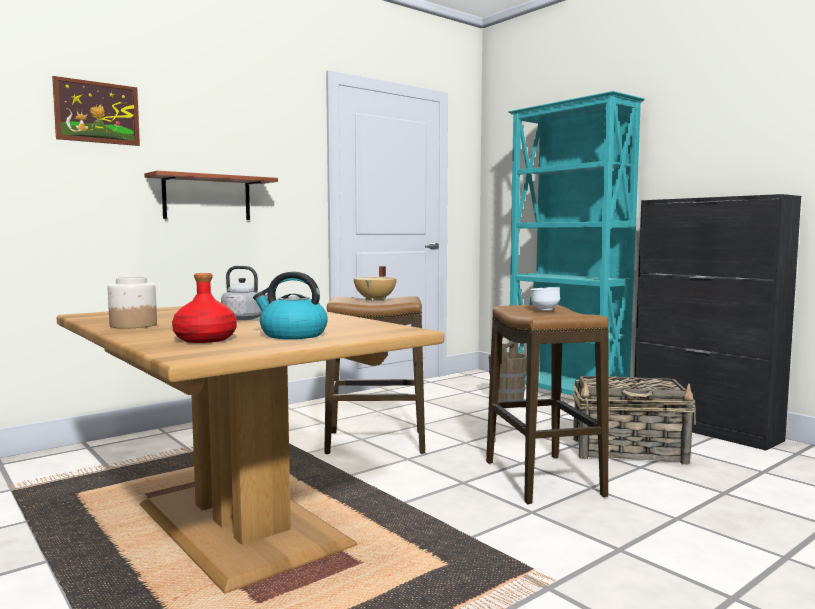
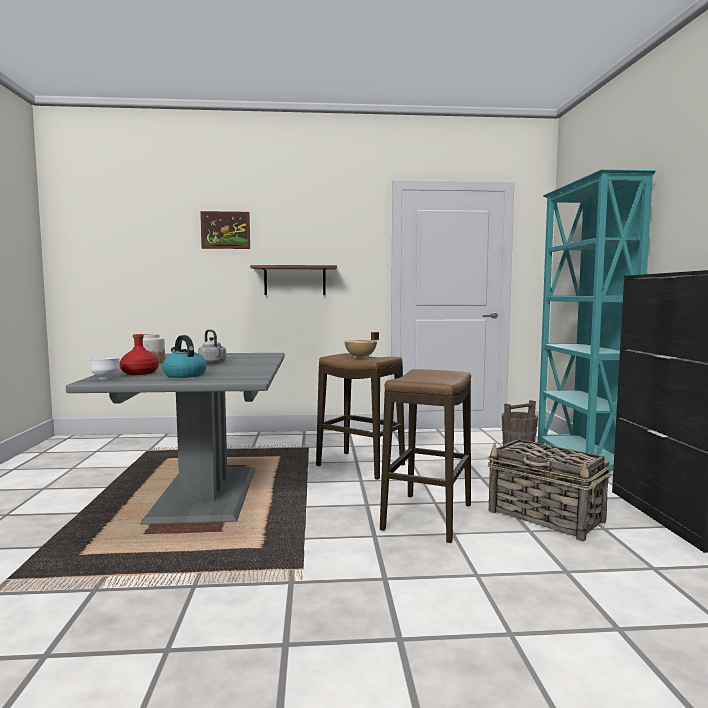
camera: 35 degrees right, 0 degrees up
brown dining table [57,303,444,594] -> grey dining table [66,353,285,525]
white bowl [530,287,560,311] -> white bowl moved to [90,358,120,379]

